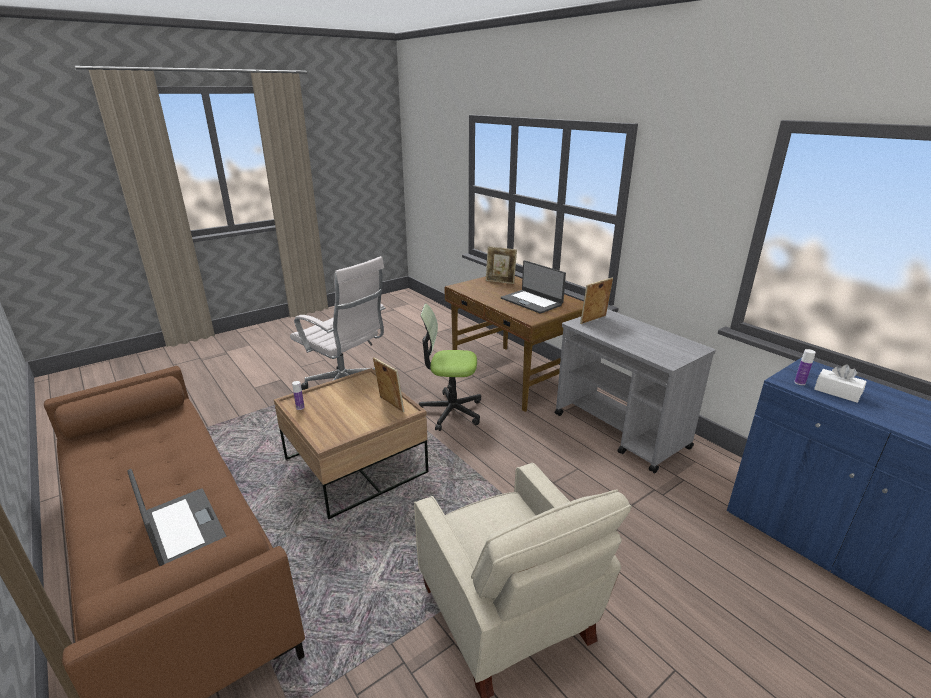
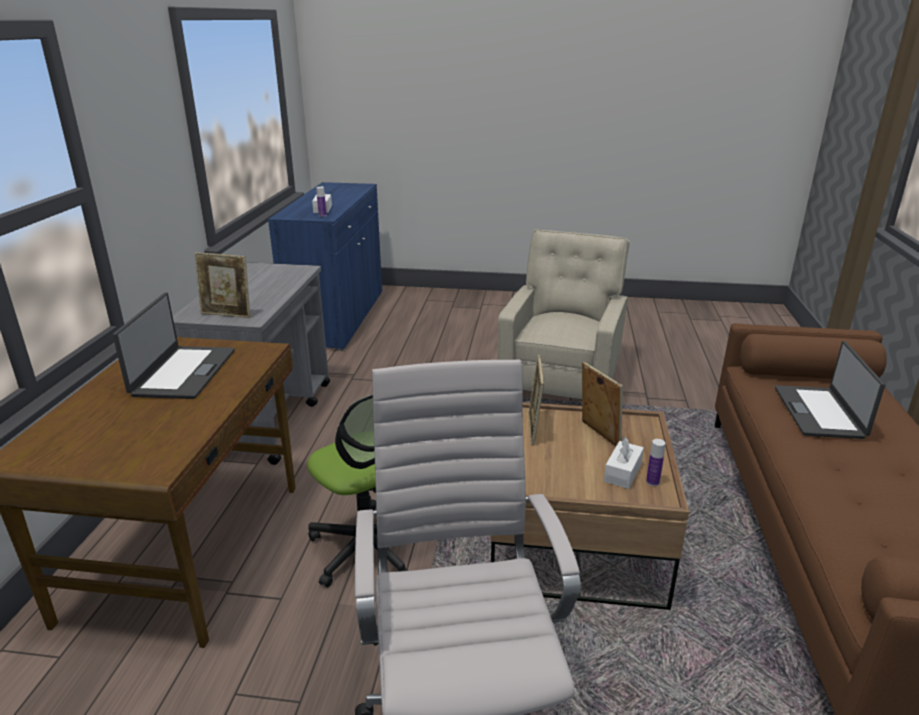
camera: 135 degrees left, 0 degrees up
picture frame [486,246,517,284] -> picture frame moved to [582,362,623,447]
none -> white tissue box [604,437,644,489]

